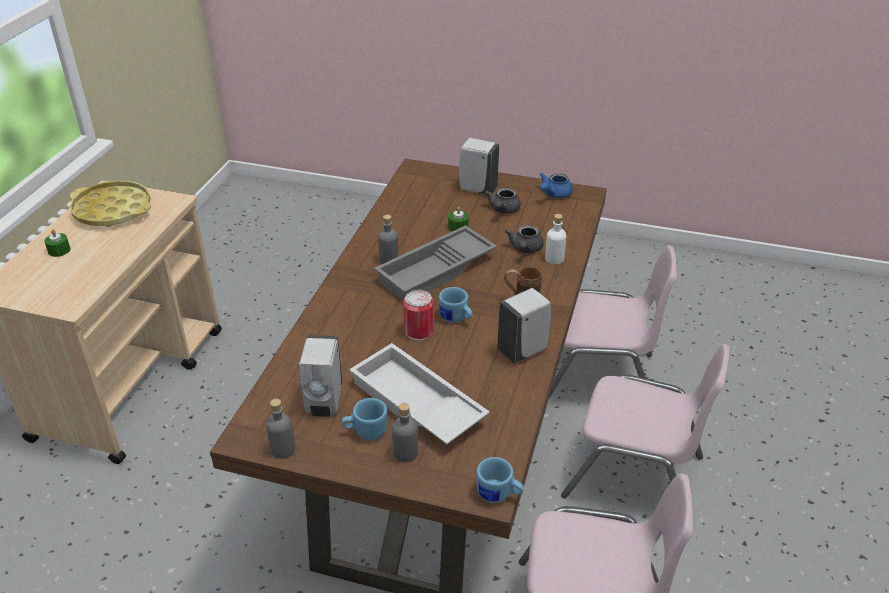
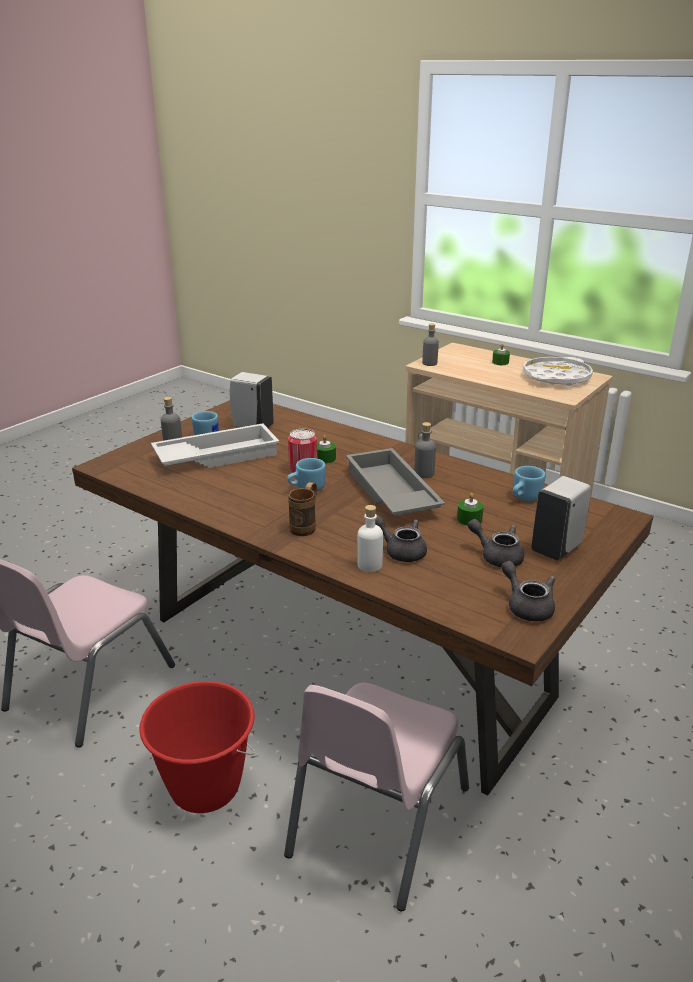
camera: 110 degrees right, 10 degrees down
yellow tray [69,181,151,227] -> white tray [523,357,593,386]
grey bottle [266,399,295,459] -> grey bottle moved to [422,324,439,366]
blue mug [476,457,524,503] -> blue mug moved to [513,466,546,501]
white soap dispenser [497,288,551,364] -> none
blue teapot [539,173,573,199] -> grey teapot [501,561,555,621]
pink chair [561,344,730,498] -> red bucket [139,681,255,813]
none -> green candle [317,435,336,464]

